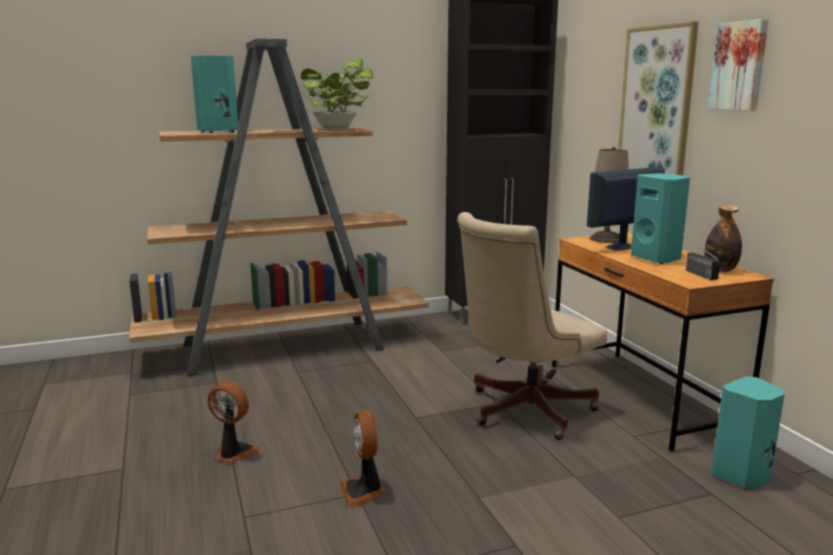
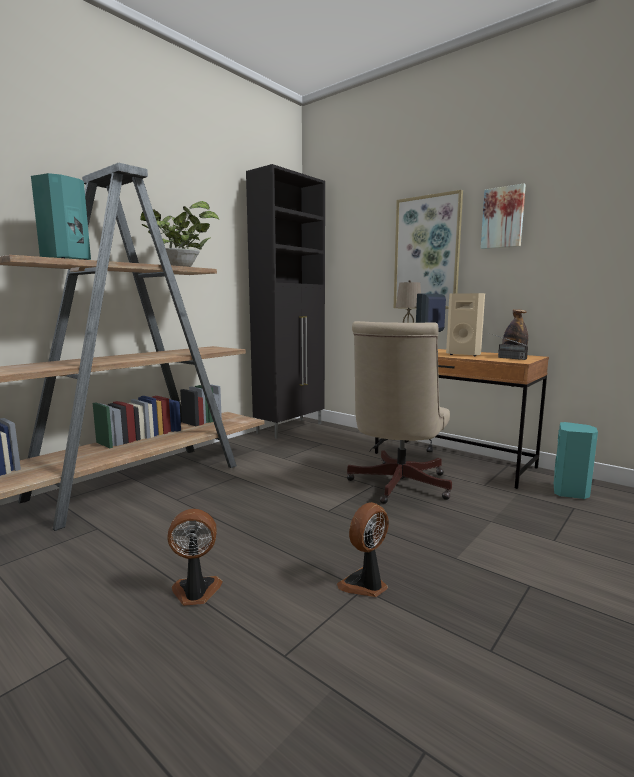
camera: 30 degrees left, 5 degrees down
fan [340,410,385,507] -> fan turned 90 degrees clockwise [337,502,389,597]
turquoise speaker [631,173,690,264] -> beige speaker [446,293,485,356]

